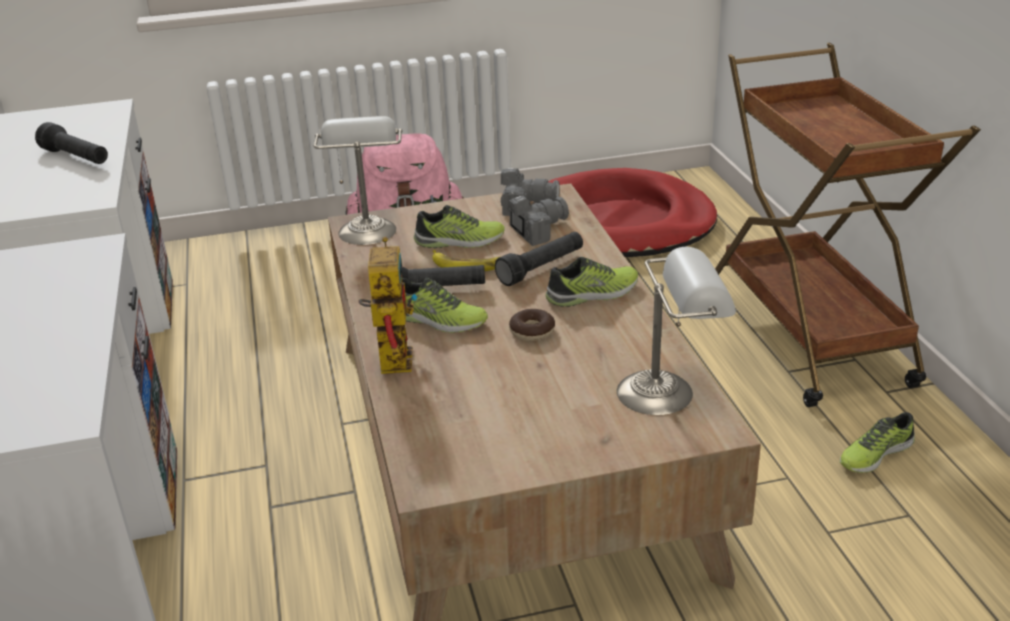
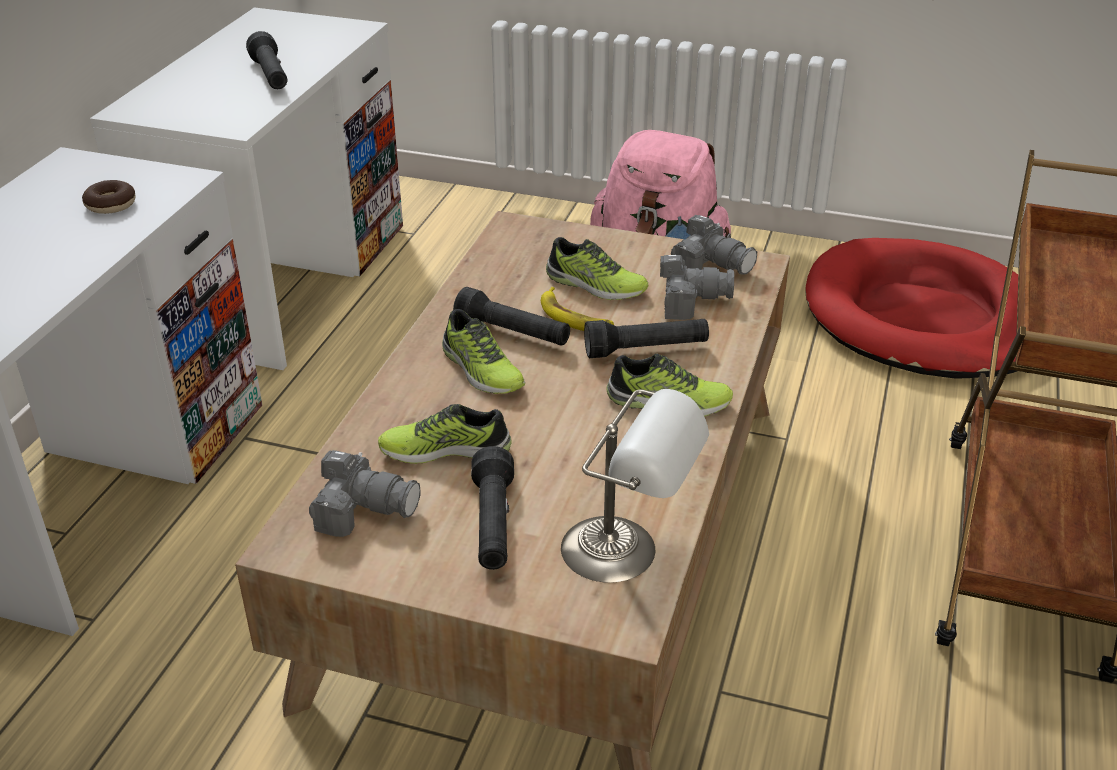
camera: 30 degrees right, 5 degrees up
white table lamp [314,116,402,245] -> none
toy robot [359,237,417,374] -> none
donut [509,309,555,341] -> donut moved to [82,180,136,214]
shoe [840,412,915,473] -> shoe moved to [378,404,512,464]
none -> camera [309,450,420,537]
none -> black flashlight [471,446,514,570]

